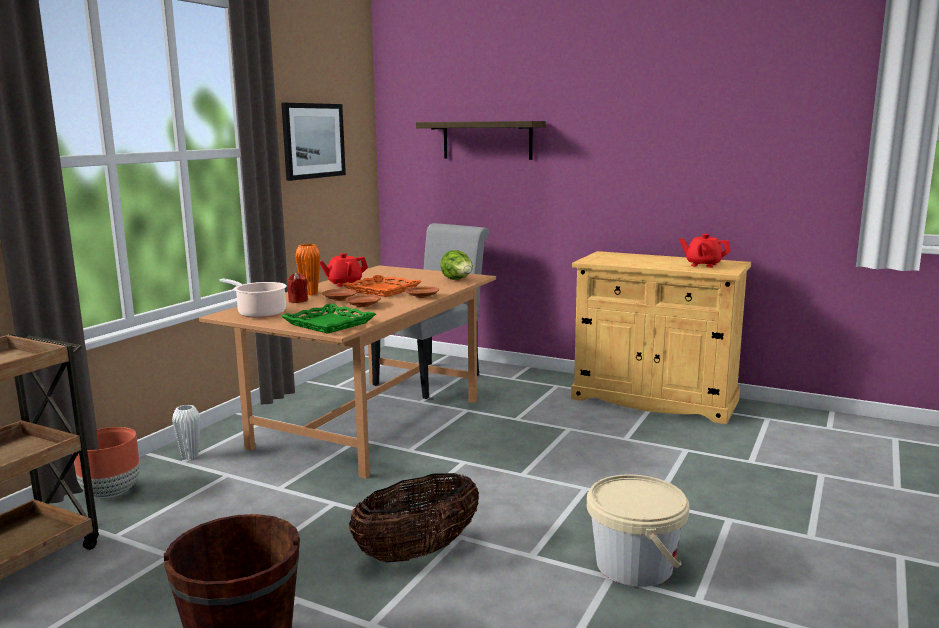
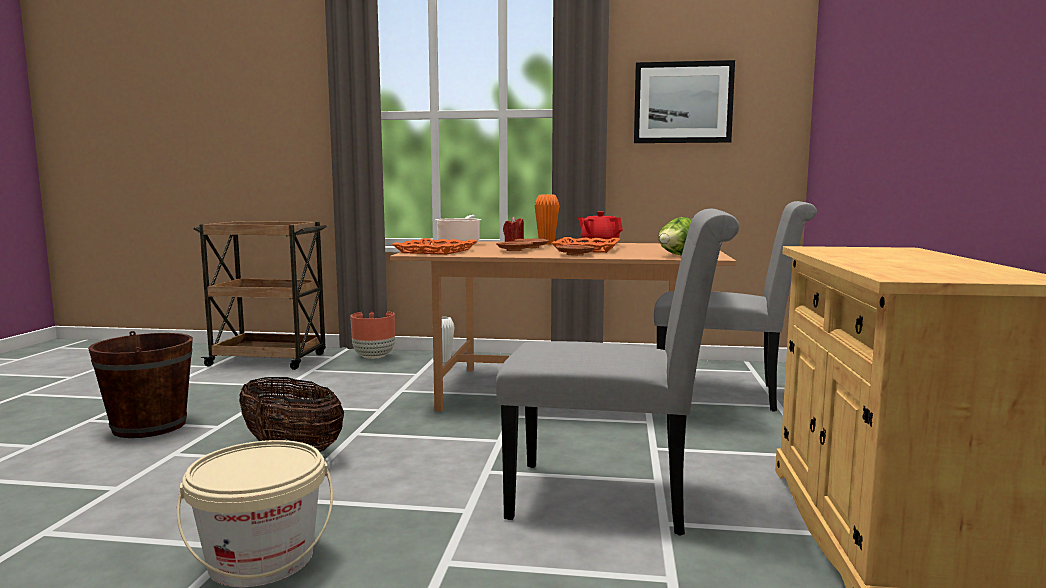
camera: 70 degrees right, 5 degrees down
green tray [281,303,376,334] -> orange tray [392,238,477,255]
shelf [416,121,546,160] -> none
red teapot [679,234,731,268] -> none
none -> grey chair [496,209,739,535]

